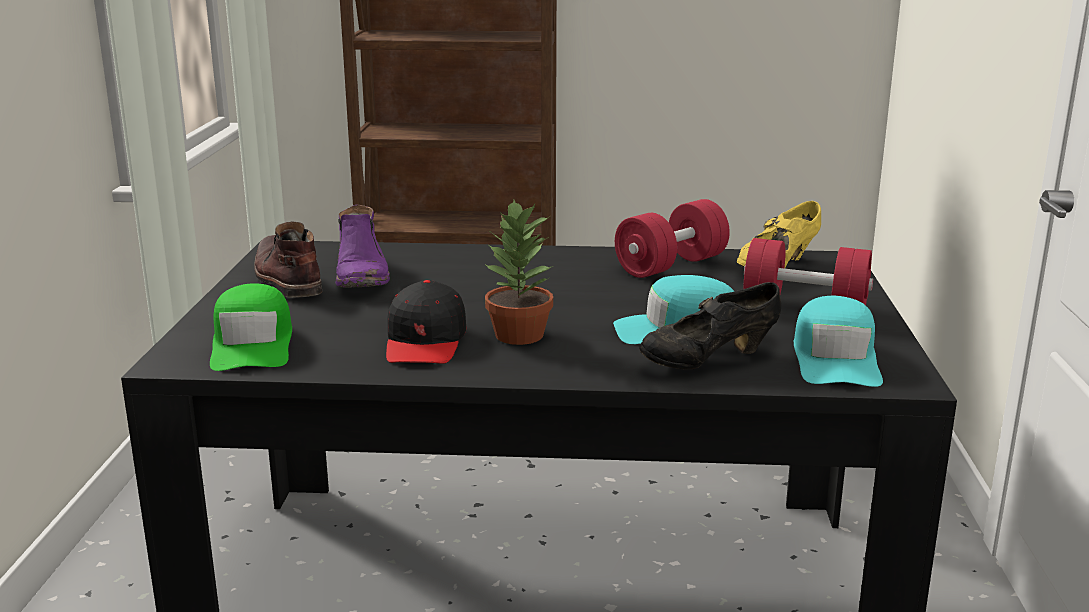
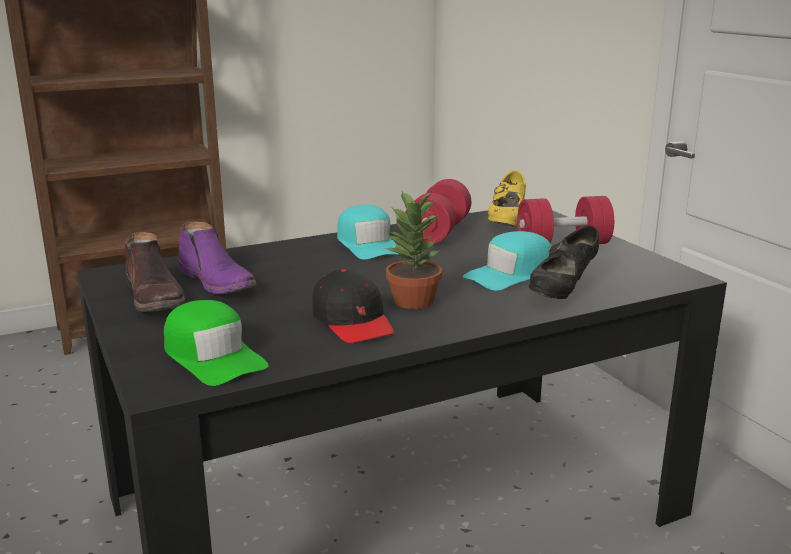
camera: 30 degrees left, 0 degrees up
brown boot [254,222,323,298] -> brown boot turned 150 degrees counterclockwise [124,232,185,312]
turquoise cap [794,296,883,387] -> turquoise cap moved to [337,205,399,260]

